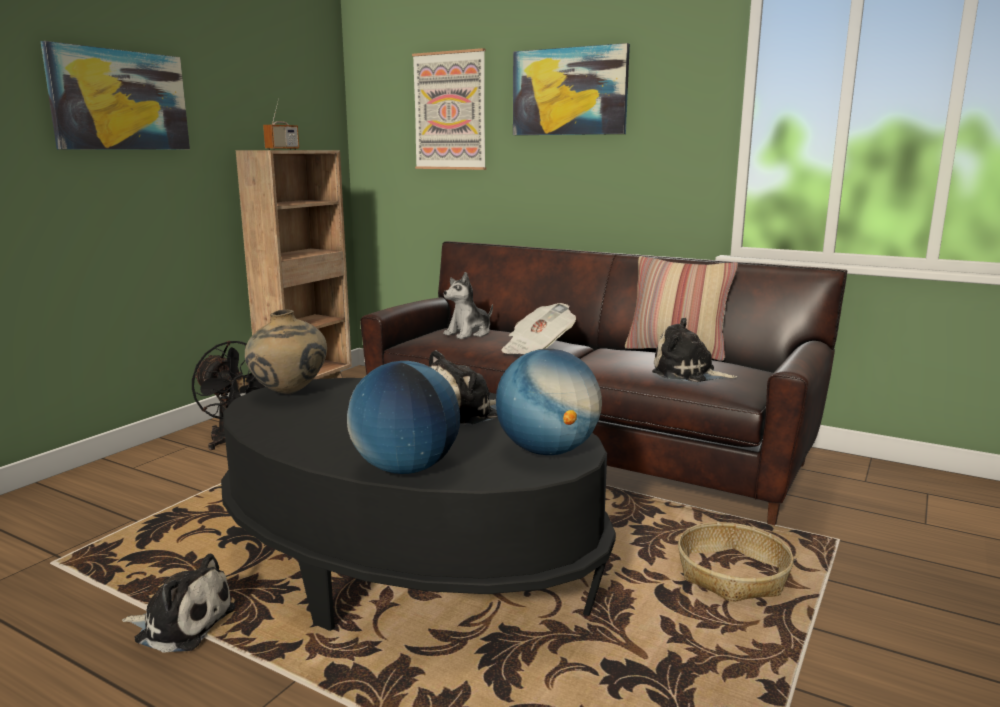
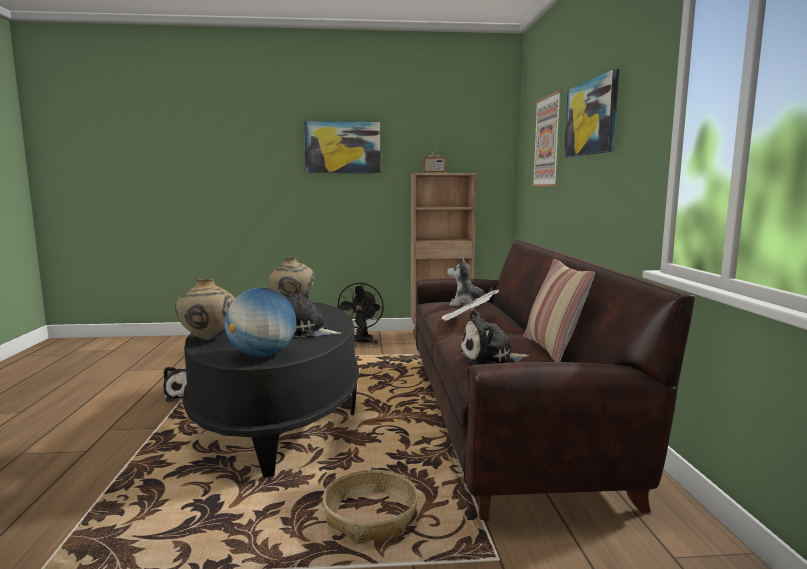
camera: 55 degrees right, 5 degrees down
globe [347,361,460,474] -> beige vase [175,279,235,340]
plush toy [652,318,737,382] -> plush toy turned 90 degrees counterclockwise [459,310,528,365]

